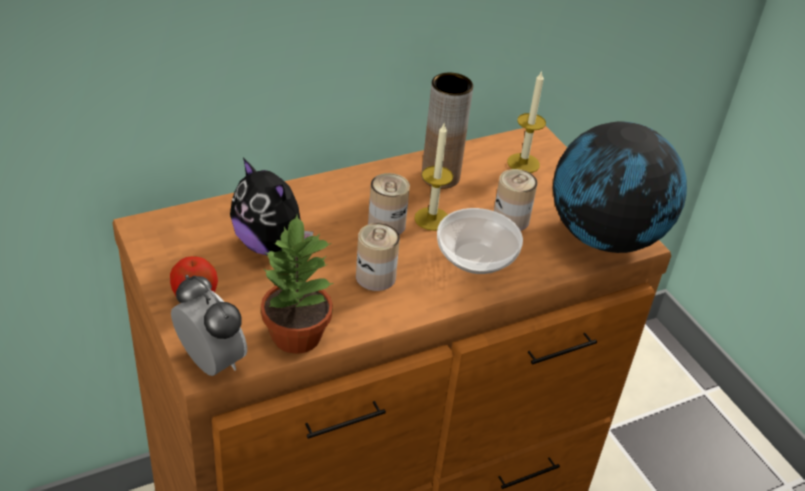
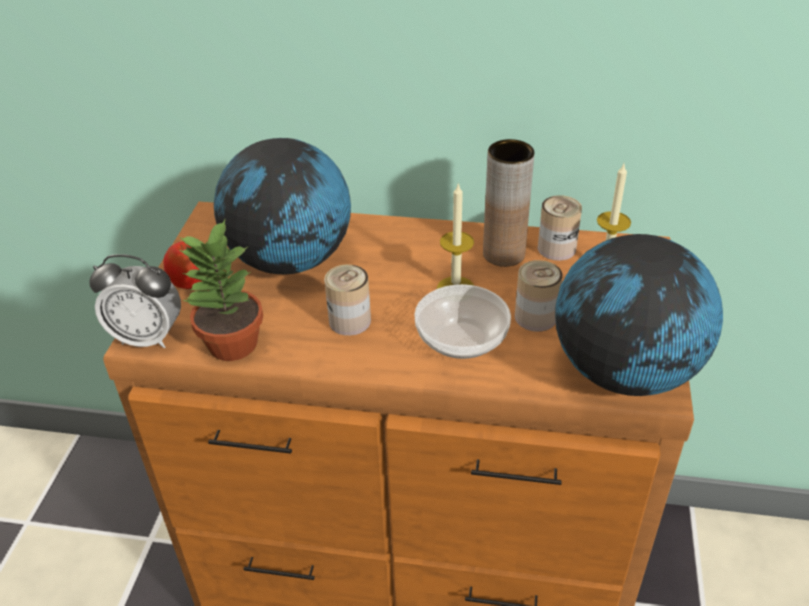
camera: 40 degrees right, 0 degrees up
alarm clock [171,275,247,376] -> alarm clock turned 105 degrees clockwise [89,254,181,348]
plush toy [230,158,313,255] -> globe [214,138,351,274]
can [368,173,410,235] -> can moved to [538,195,582,261]

